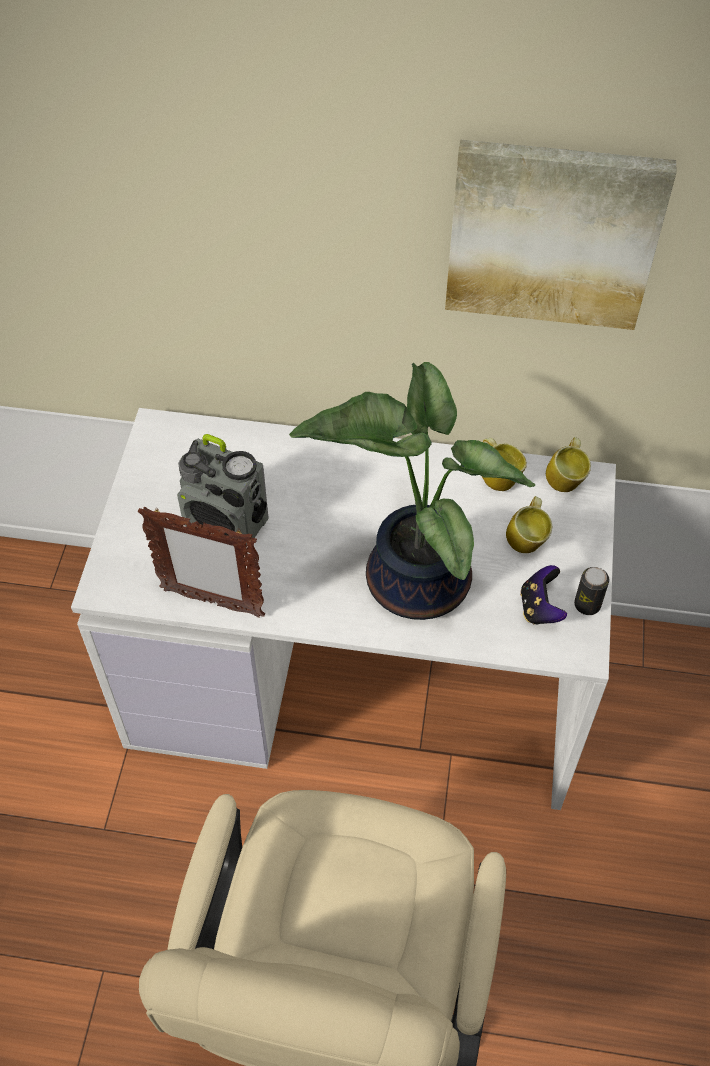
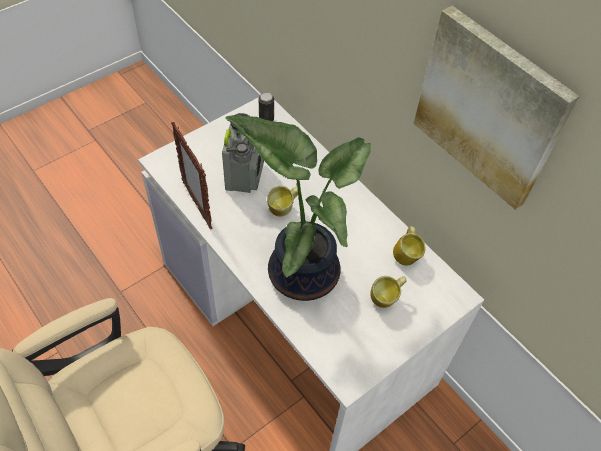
camera: 40 degrees right, 0 degrees up
radio [177,434,269,545] -> radio turned 150 degrees counterclockwise [222,113,264,193]
game controller [520,565,567,625] -> none
mug [546,437,591,492] -> mug moved to [267,186,298,216]
can [574,567,609,615] -> can moved to [259,92,274,121]

